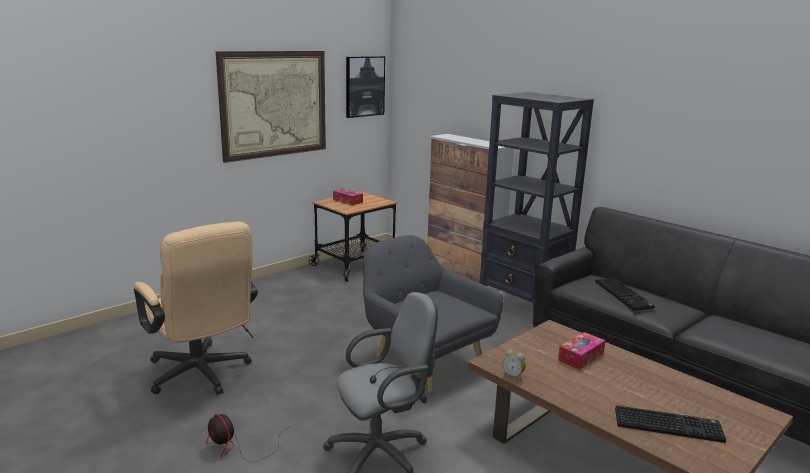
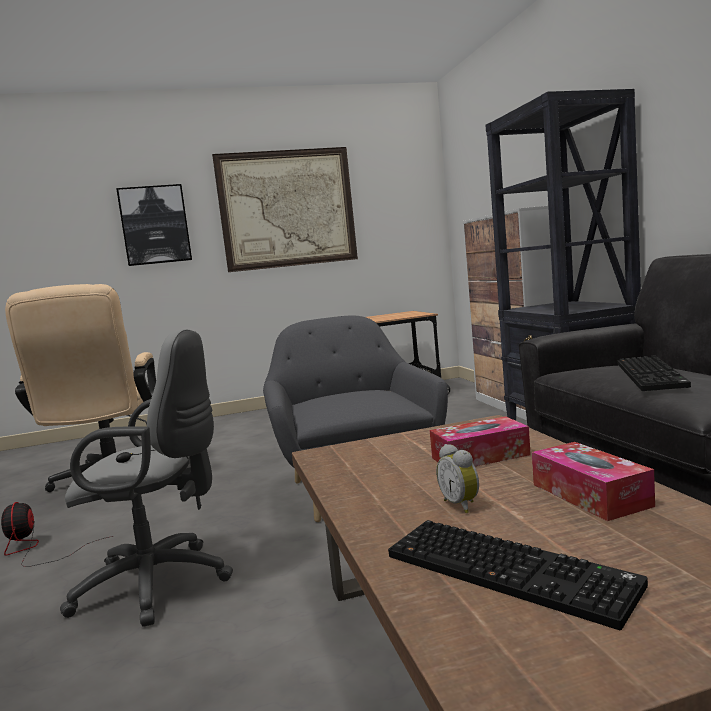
camera: 30 degrees right, 10 degrees down
tissue box [333,188,363,205] -> tissue box moved to [532,442,655,521]
picture [346,56,385,118] -> picture moved to [116,184,192,266]
alarm clock [503,349,526,381] -> alarm clock moved to [436,444,479,513]

